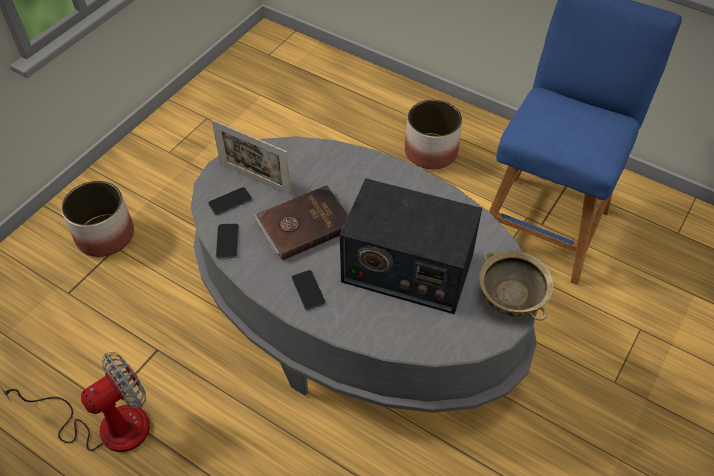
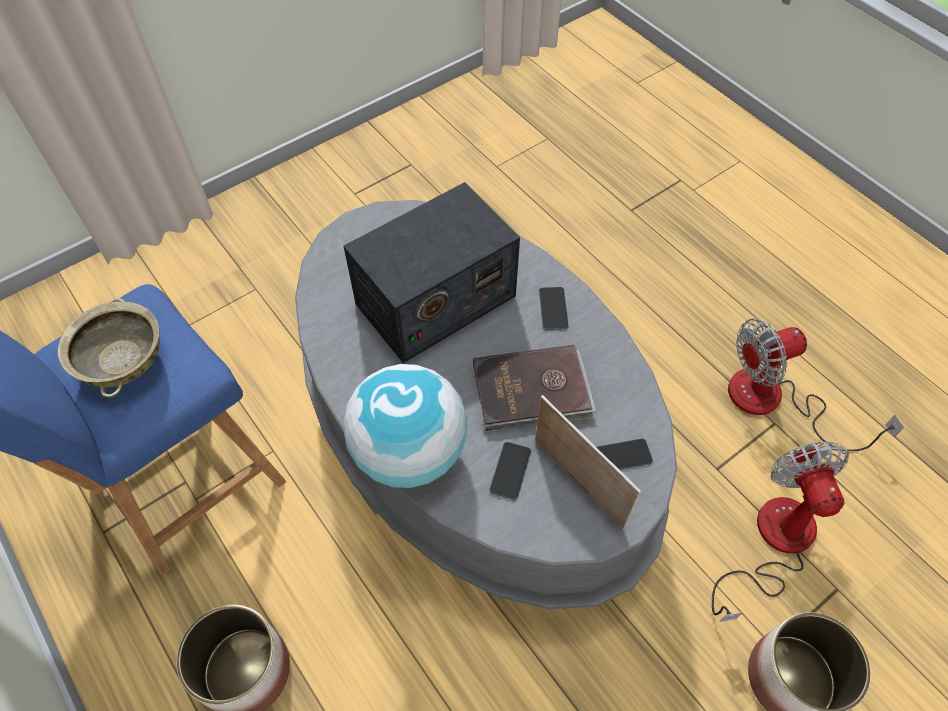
camera: 160 degrees left, 5 degrees up
phone [216,224,239,259] -> phone moved to [489,442,531,500]
radio [340,178,482,314] -> radio turned 105 degrees clockwise [344,182,520,363]
beige bowl [479,251,554,320] -> beige bowl moved to [58,298,160,398]
none -> globe [343,364,467,488]
none -> fan [712,442,849,622]

